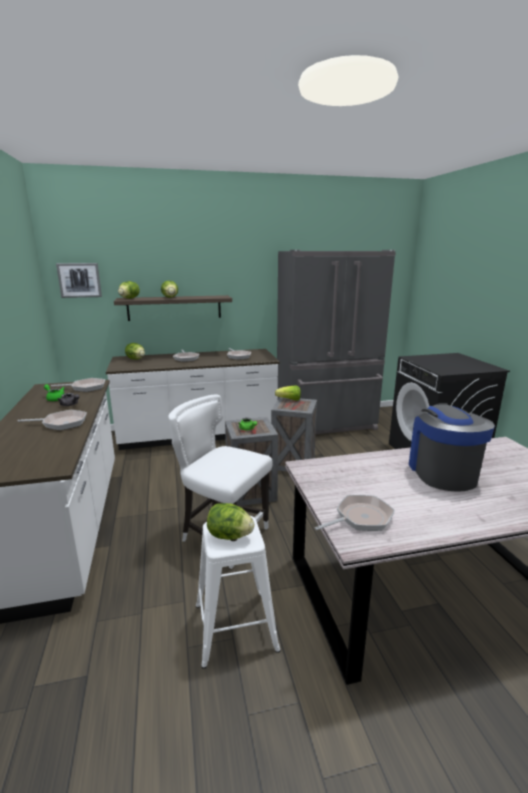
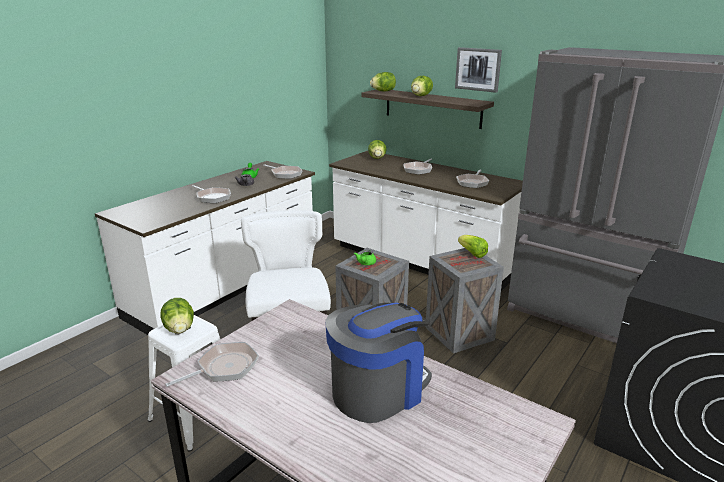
camera: 50 degrees right, 5 degrees up
picture [56,263,102,298] -> picture moved to [455,47,502,93]
frying pan [315,495,395,531] -> frying pan turned 60 degrees counterclockwise [165,342,259,387]

